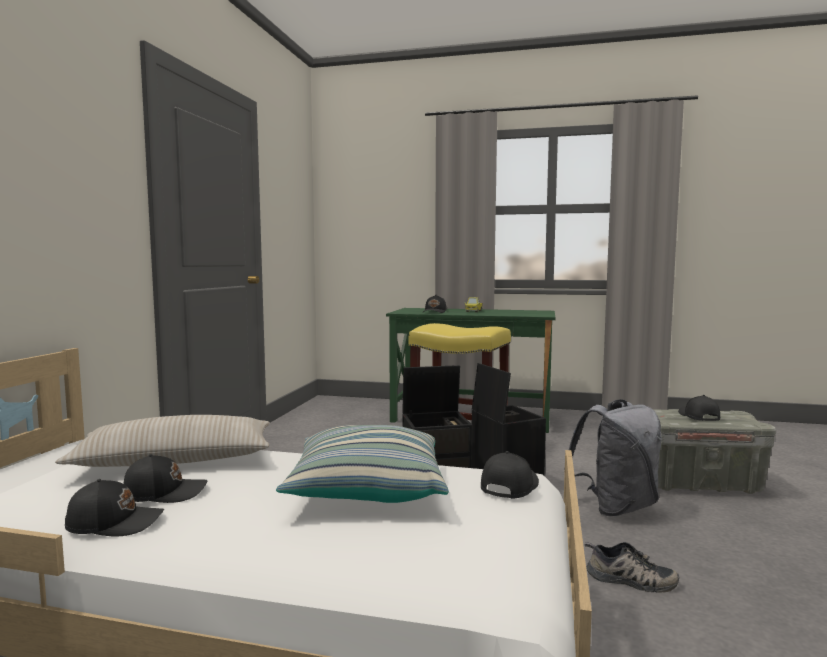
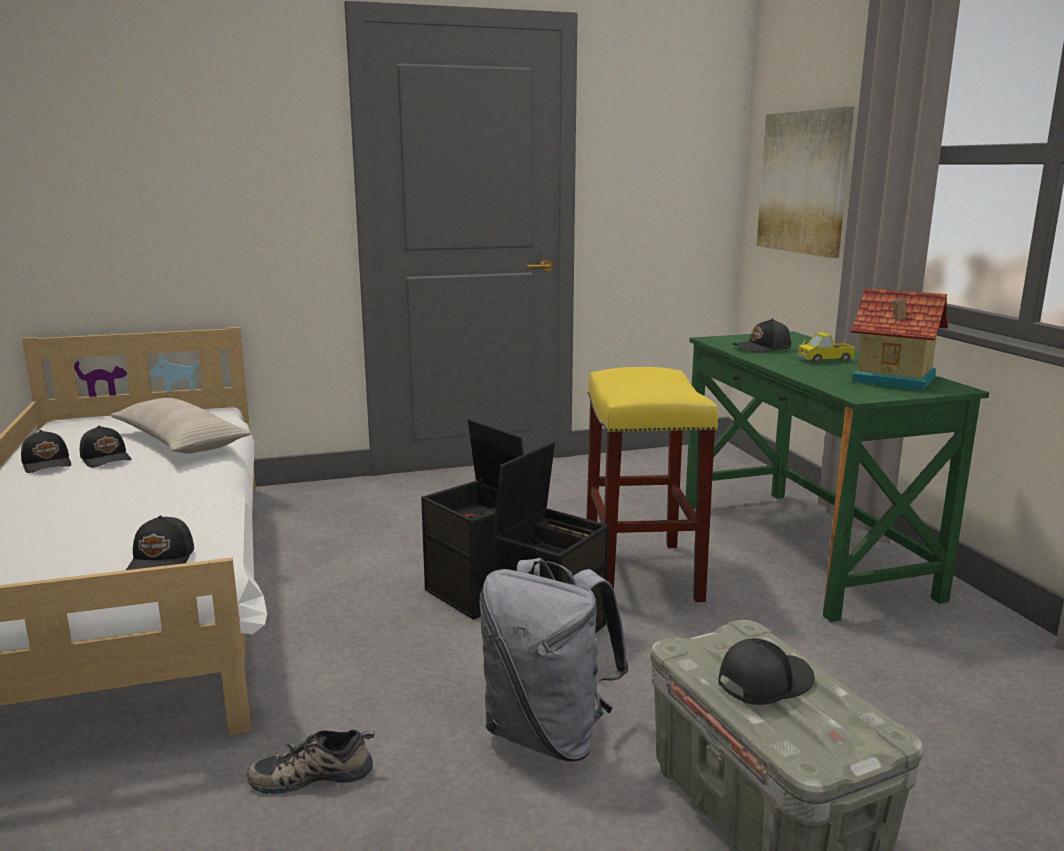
camera: 60 degrees right, 10 degrees up
pillow [276,425,449,503] -> none
black cap [481,451,539,499] -> black cap turned 90 degrees clockwise [126,515,194,570]
shoe [585,542,679,593] -> shoe turned 90 degrees clockwise [247,730,375,794]
none -> picture [757,106,854,258]
none -> toy house [851,288,948,391]

